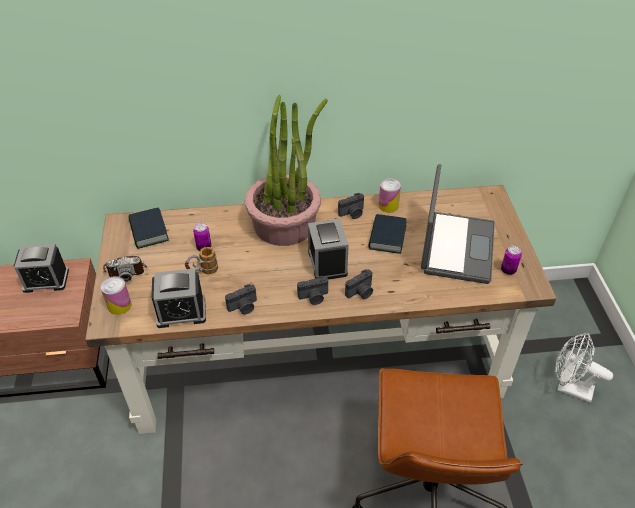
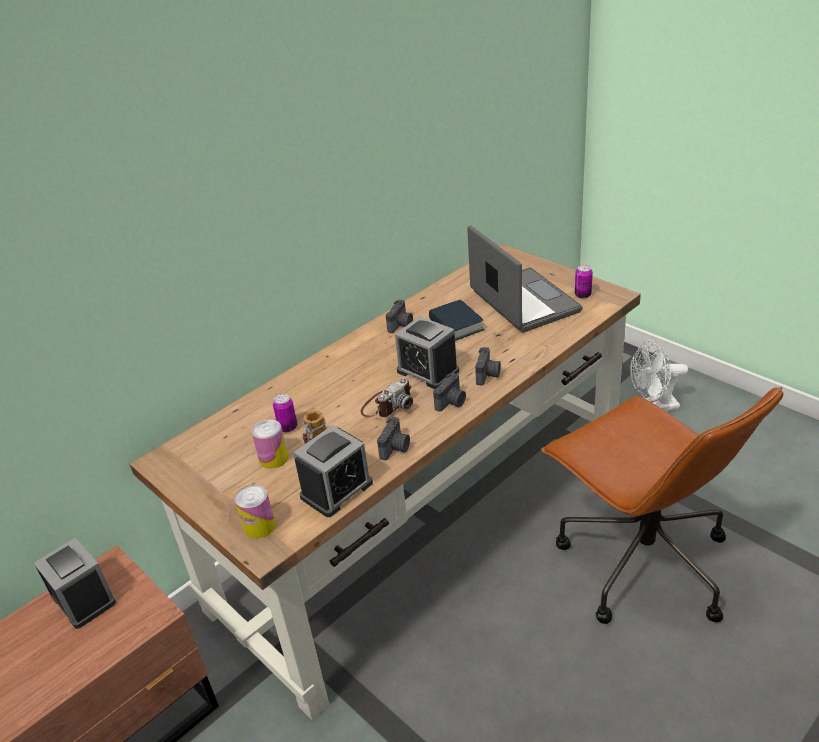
camera: 35 degrees left, 10 degrees down
alarm clock [14,244,69,293] -> alarm clock turned 90 degrees counterclockwise [34,538,116,629]
camera [103,256,147,282] -> camera moved to [361,378,413,417]
book [128,207,169,249] -> none
potted plant [245,95,328,246] -> none
can [379,178,401,212] -> can moved to [252,419,288,469]

